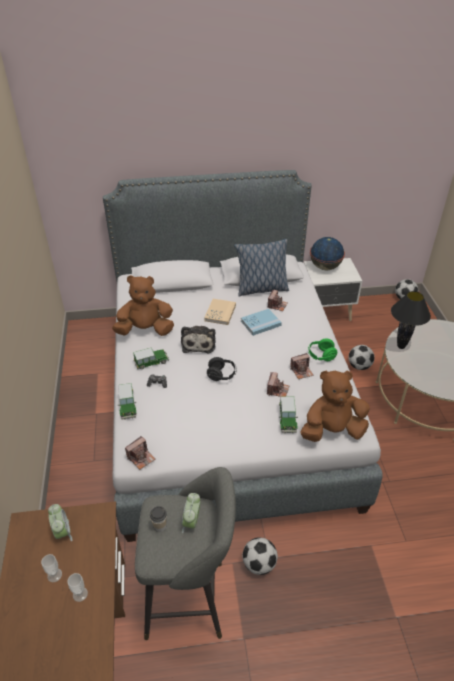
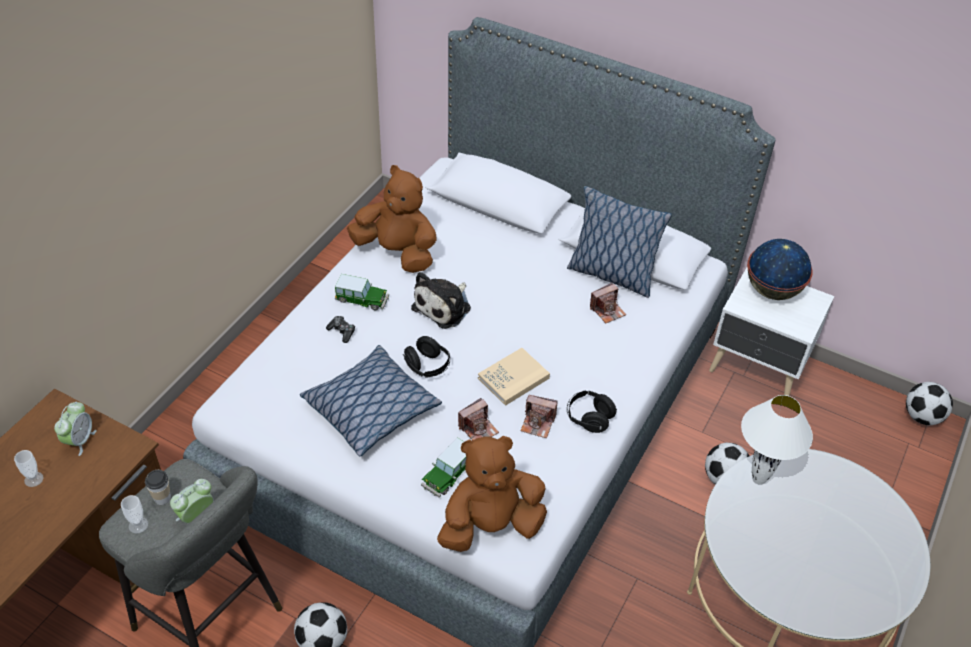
camera: 35 degrees right, 5 degrees up
cup [67,573,88,602] -> cup moved to [121,495,148,534]
toy car [118,383,136,420] -> none
camera [125,436,155,470] -> none
beige book [204,299,236,325] -> beige book moved to [478,348,550,406]
blue book [241,309,282,336] -> none
brown plush toy [300,371,370,442] -> brown plush toy turned 45 degrees counterclockwise [437,436,547,552]
green headphones [308,338,337,361] -> black headphones [567,391,617,433]
black table lamp [391,291,431,349] -> white table lamp [741,395,813,485]
none -> pillow [300,345,442,457]

